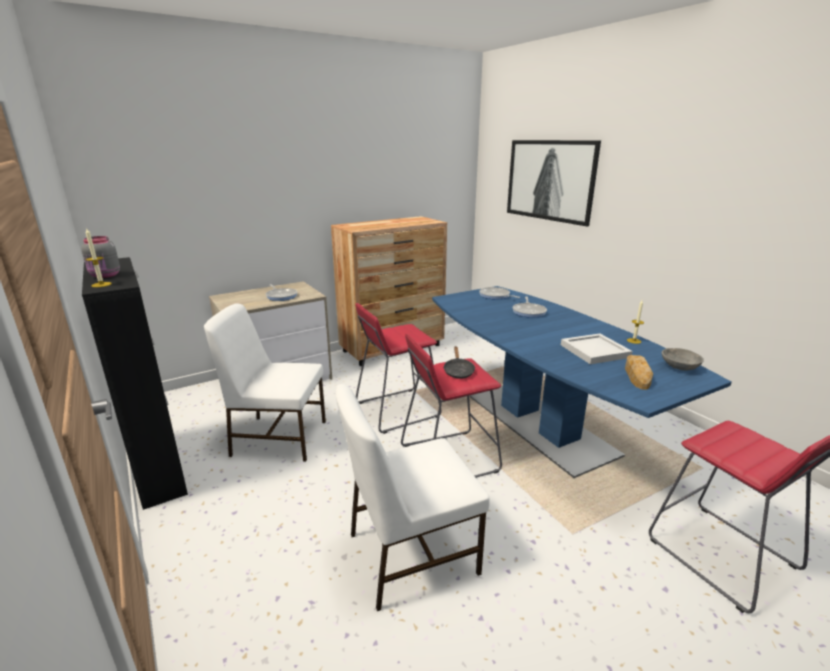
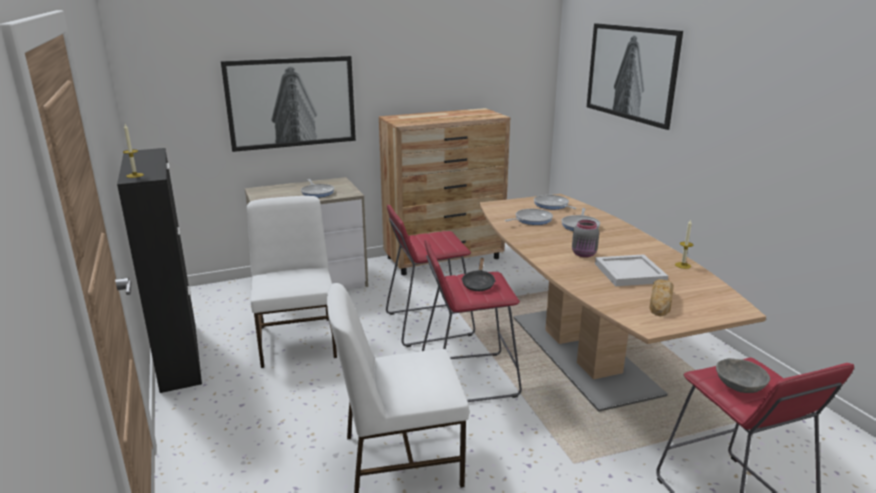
camera: 10 degrees right, 0 degrees up
grey jar [81,236,120,278] -> grey jar moved to [572,220,599,258]
white chair [204,303,326,462] -> white chair turned 60 degrees clockwise [247,196,337,368]
blue dining table [432,286,731,478] -> brown dining table [479,194,766,412]
grey bowl [662,348,704,371] -> grey bowl moved to [716,358,770,393]
none -> picture [221,56,356,152]
none -> frying pan [505,209,553,225]

